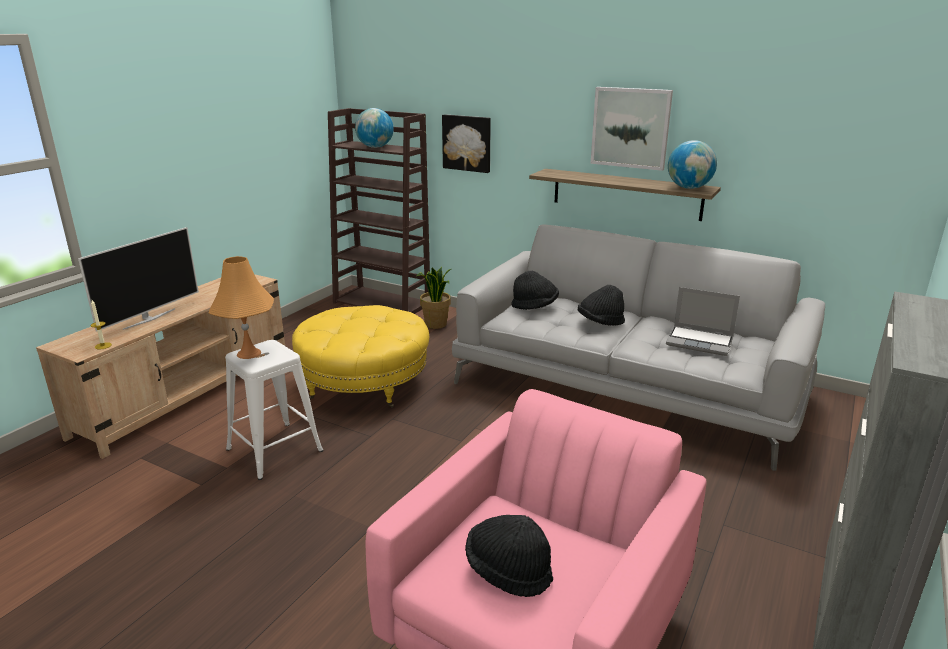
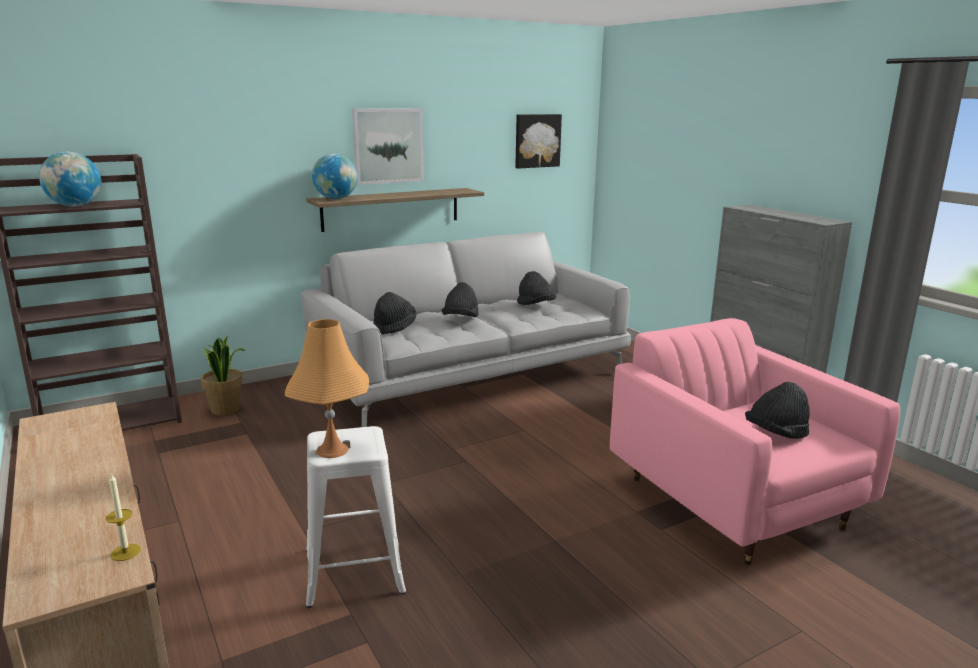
camera: 60 degrees left, 5 degrees down
television [78,227,199,332] -> none
yellow ottoman [292,305,430,408] -> none
picture [442,114,491,173] -> picture moved to [515,114,562,169]
laptop [666,287,740,356] -> black hat [517,271,556,305]
globe [668,140,717,189] -> globe moved to [312,154,358,199]

